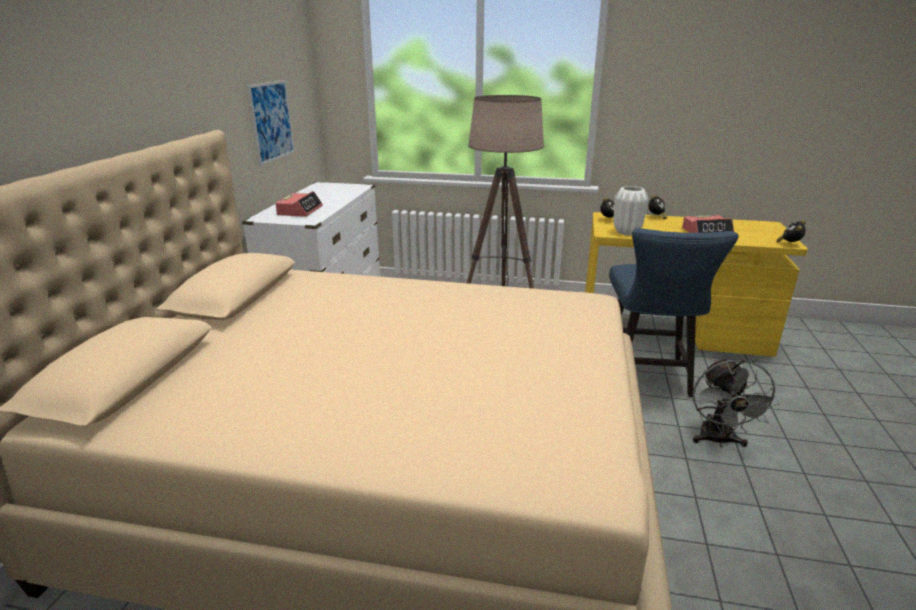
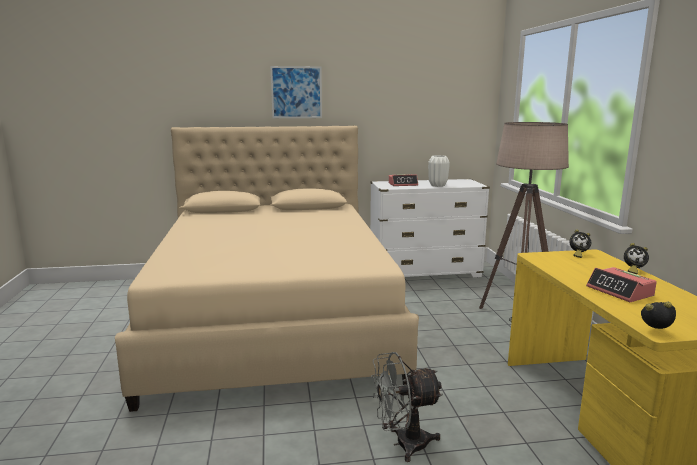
camera: 70 degrees right, 10 degrees down
picture [247,80,295,166] -> picture moved to [270,66,322,118]
blue chair [609,228,739,397] -> none
white vase [613,186,648,236] -> white vase moved to [428,155,450,187]

